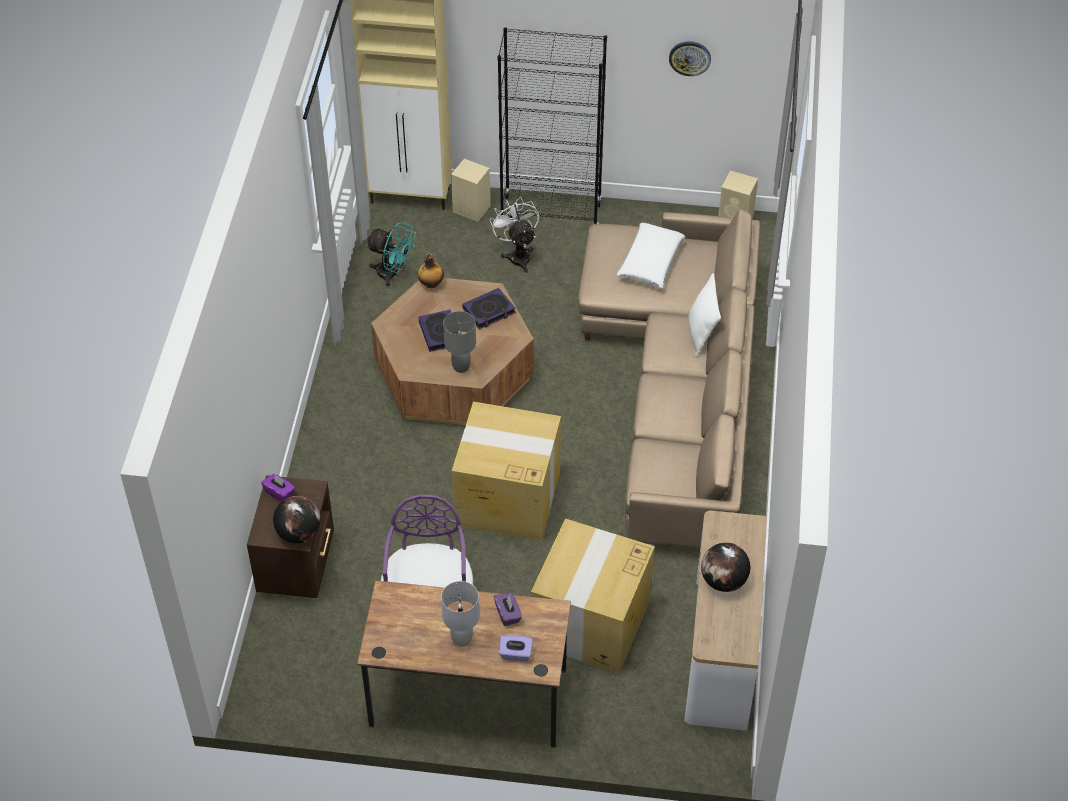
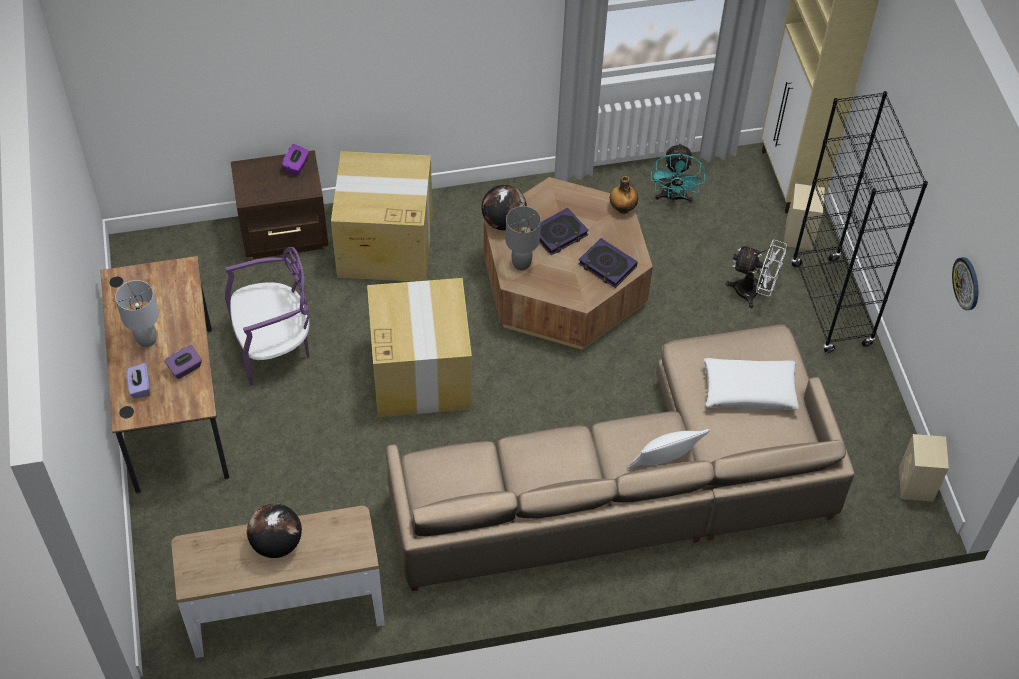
camera: 70 degrees right, 5 degrees up
globe [273,496,320,543] -> globe moved to [482,185,527,230]
white fan [490,197,539,273] -> white fan turned 60 degrees clockwise [726,239,787,308]
cardboard box [531,519,655,674] -> cardboard box moved to [331,151,433,281]

